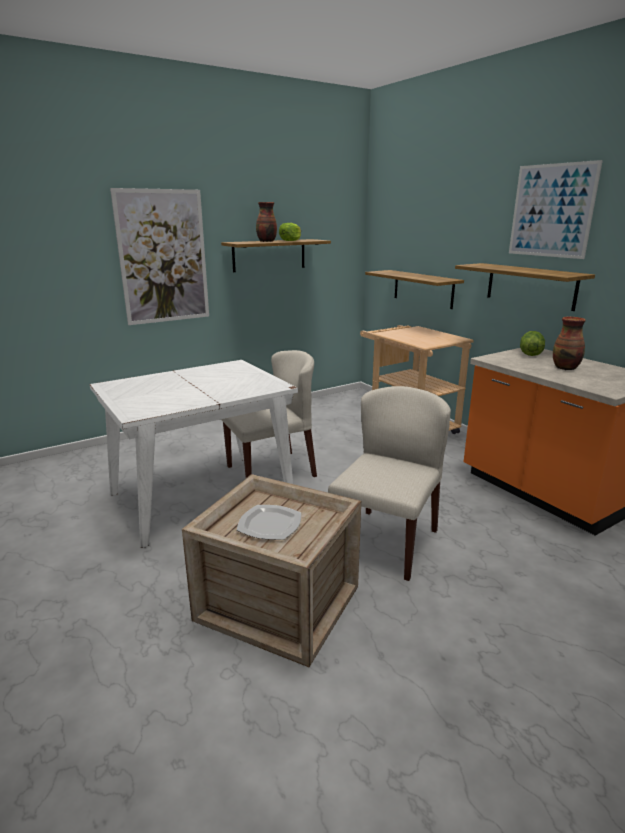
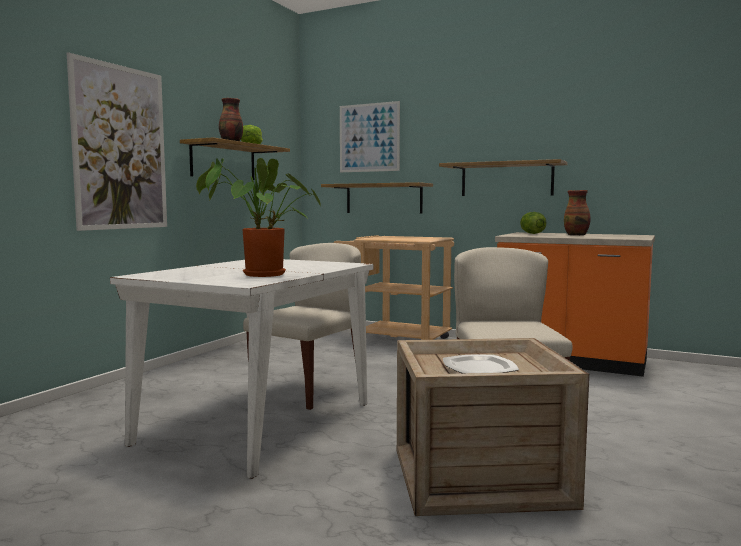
camera: 30 degrees left, 15 degrees down
picture [509,160,603,259] -> picture moved to [340,101,400,172]
none -> potted plant [196,158,321,277]

